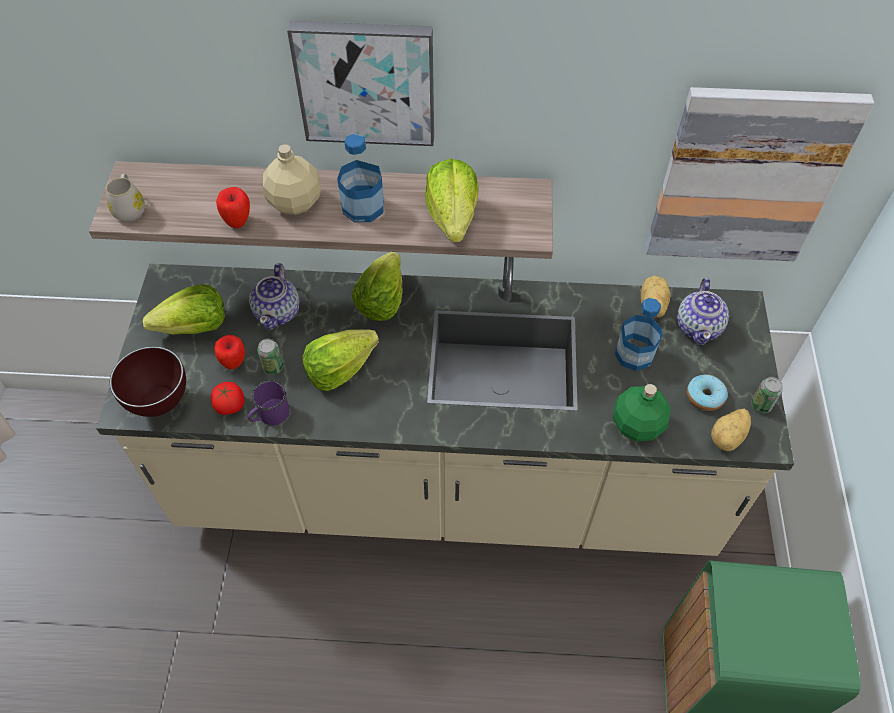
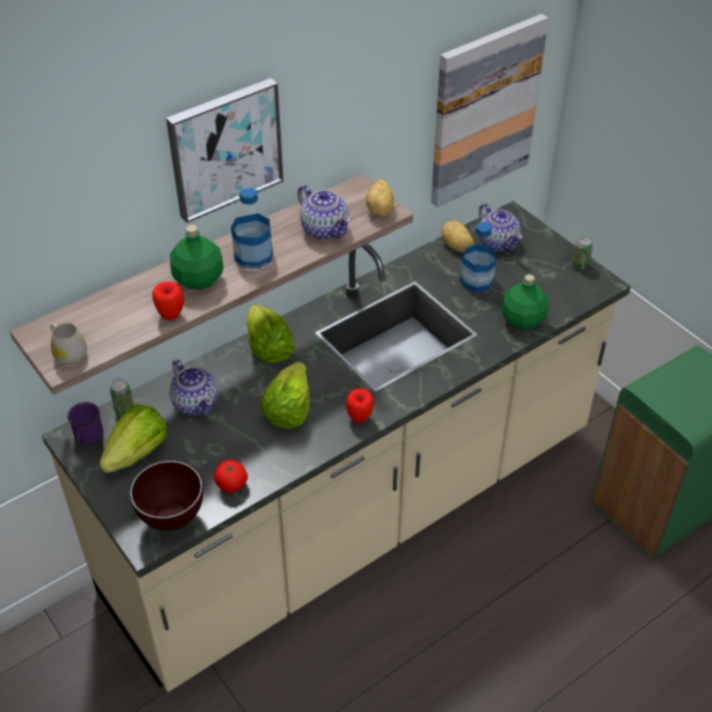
camera: 40 degrees left, 10 degrees down
apple [214,335,245,370] -> apple moved to [346,389,374,423]
purple mug [247,380,290,425] -> purple mug moved to [67,402,104,445]
can [257,339,283,375] -> can moved to [110,379,134,416]
beige bottle [263,144,321,215] -> green bottle [170,225,223,290]
lettuce [425,159,479,242] -> teapot [298,185,351,240]
donut [687,374,728,411] -> none
potato [711,409,751,451] -> potato moved to [366,179,394,216]

